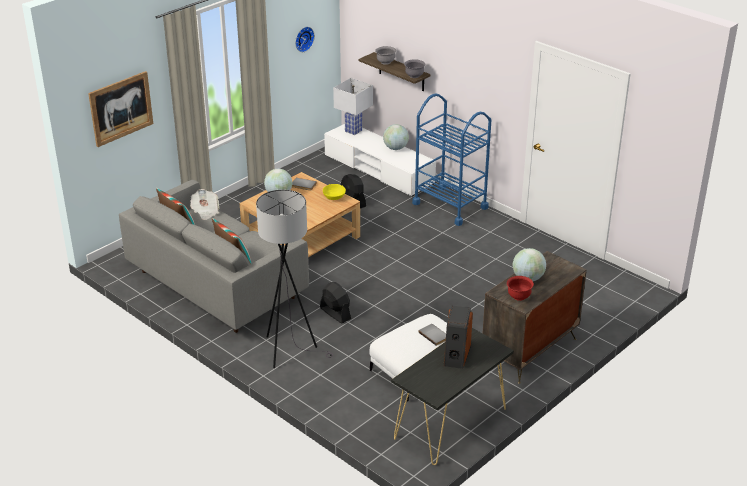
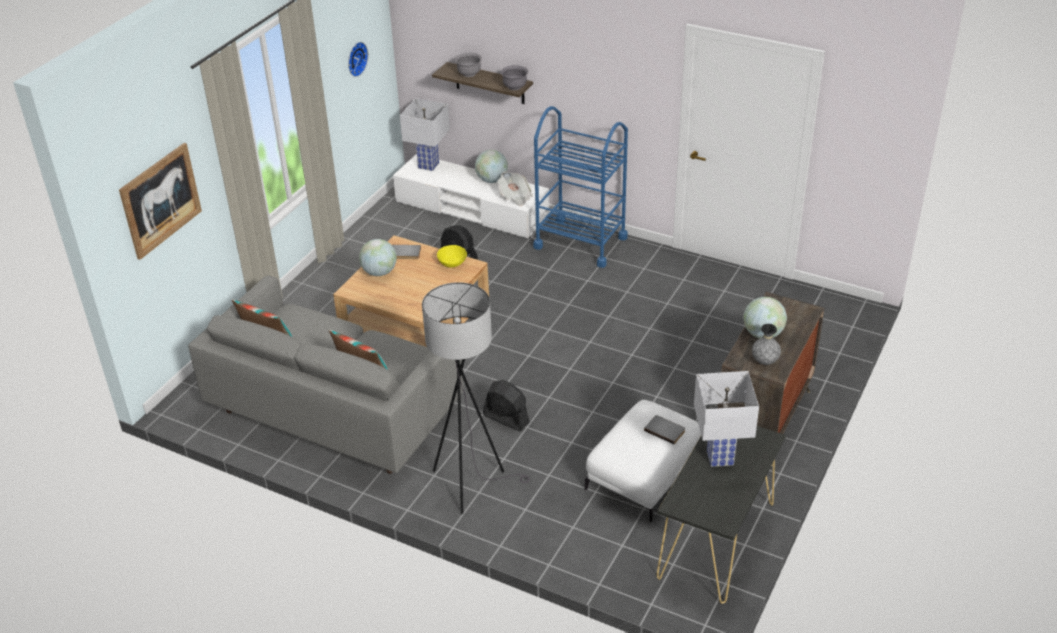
camera: 15 degrees left, 5 degrees up
newspaper [190,189,219,220] -> newspaper moved to [497,171,533,206]
speaker [444,306,473,369] -> white table lamp [694,371,759,467]
red bowl [507,276,534,301] -> grey vase [752,324,781,365]

